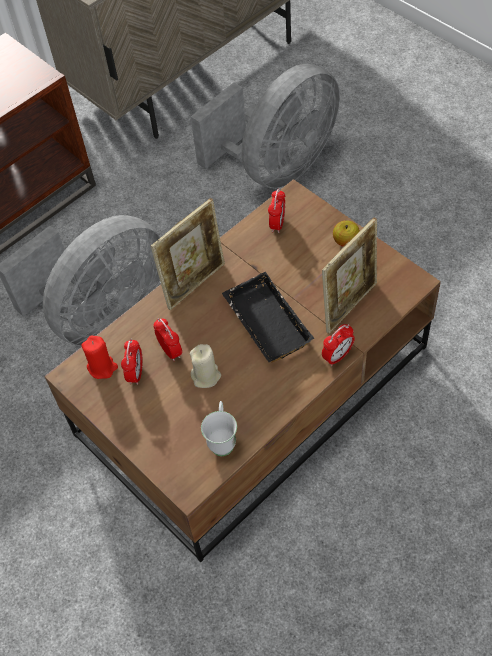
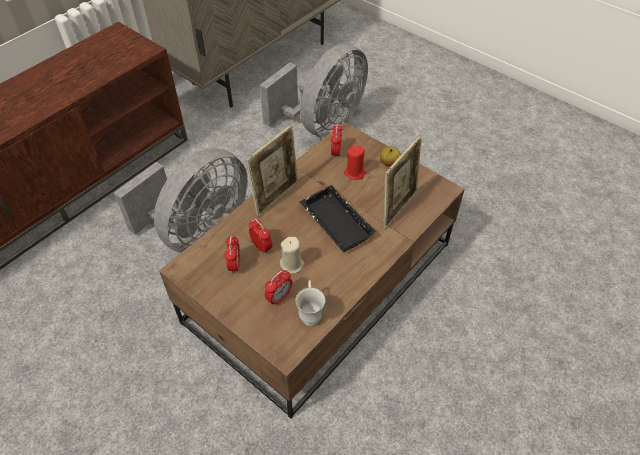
camera: 10 degrees left, 5 degrees down
red candle [81,336,118,379] -> red candle moved to [344,145,367,180]
alarm clock [322,324,355,366] -> alarm clock moved to [265,270,292,306]

